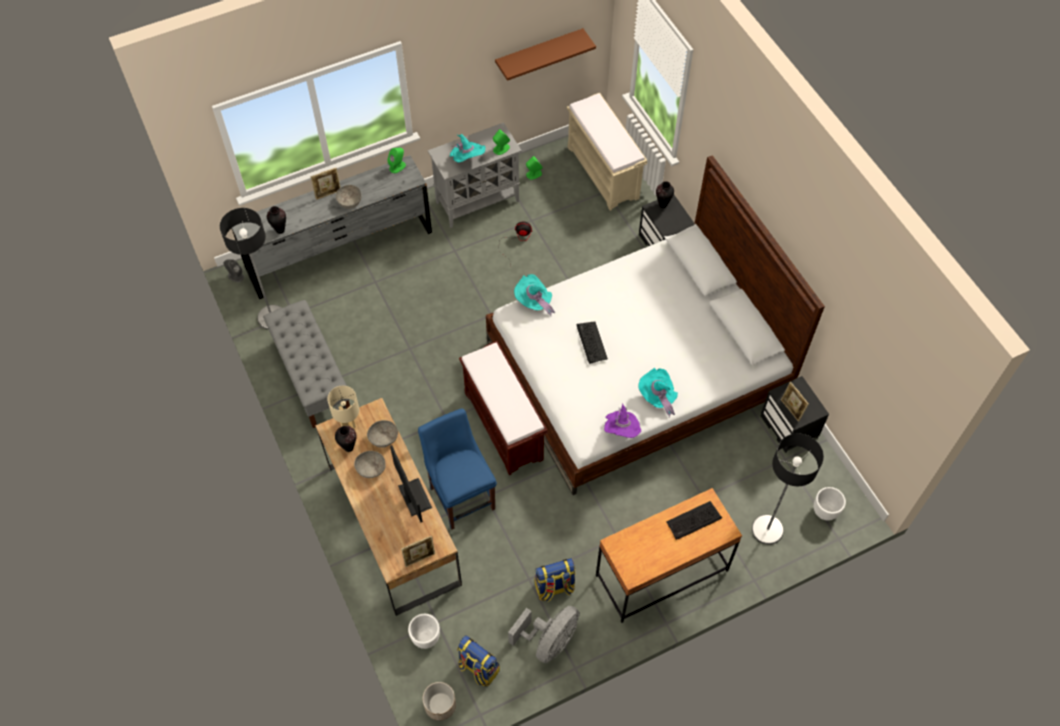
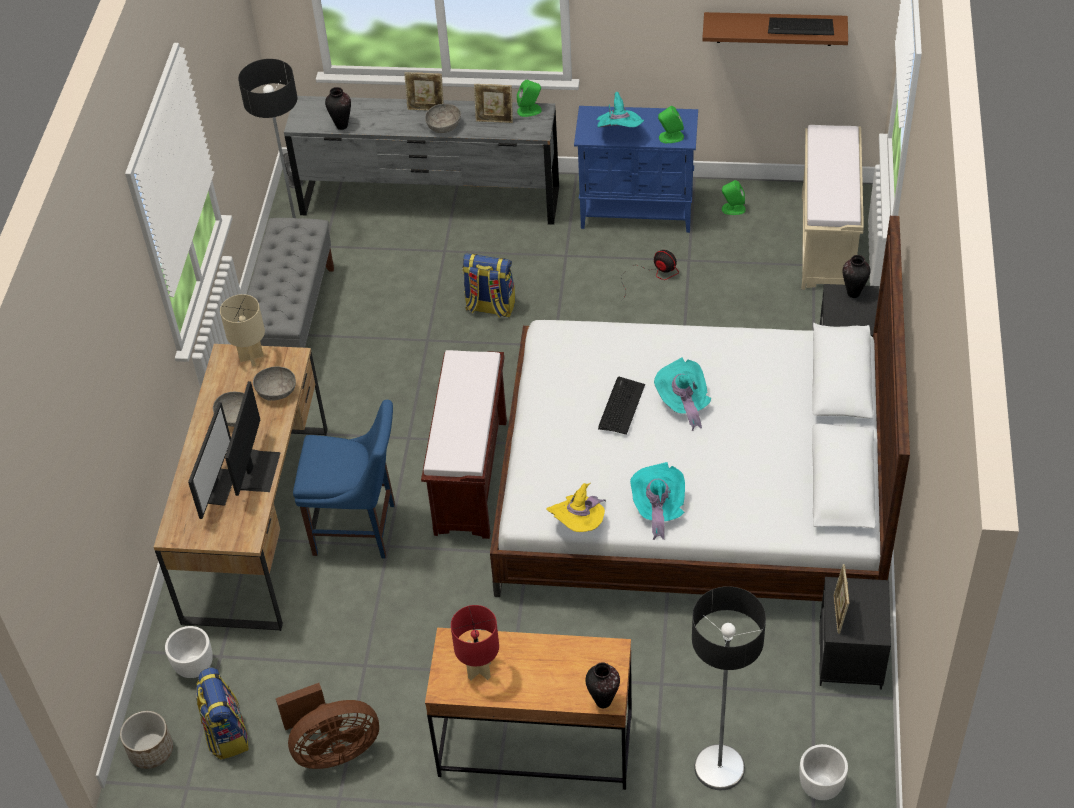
camera: 35 degrees right, 10 degrees down
vase [335,426,356,452] -> vase moved to [585,662,620,708]
picture frame [401,535,435,567] -> picture frame moved to [474,84,513,123]
blue chair [418,408,497,530] -> blue chair turned 90 degrees clockwise [293,400,395,558]
grey cabinet [428,122,522,228] -> blue cabinet [574,106,698,233]
grey fan [508,606,580,663] -> brown fan [276,683,379,769]
turquoise hat [514,274,555,315] -> turquoise hat moved to [654,357,711,431]
backpack [534,558,576,602] -> backpack moved to [462,253,515,318]
purple hat [604,403,641,438] -> yellow hat [546,483,606,532]
keyboard [666,501,722,540] -> keyboard moved to [768,17,834,35]
none -> monitor [188,402,232,519]
none -> red table lamp [451,605,499,680]

